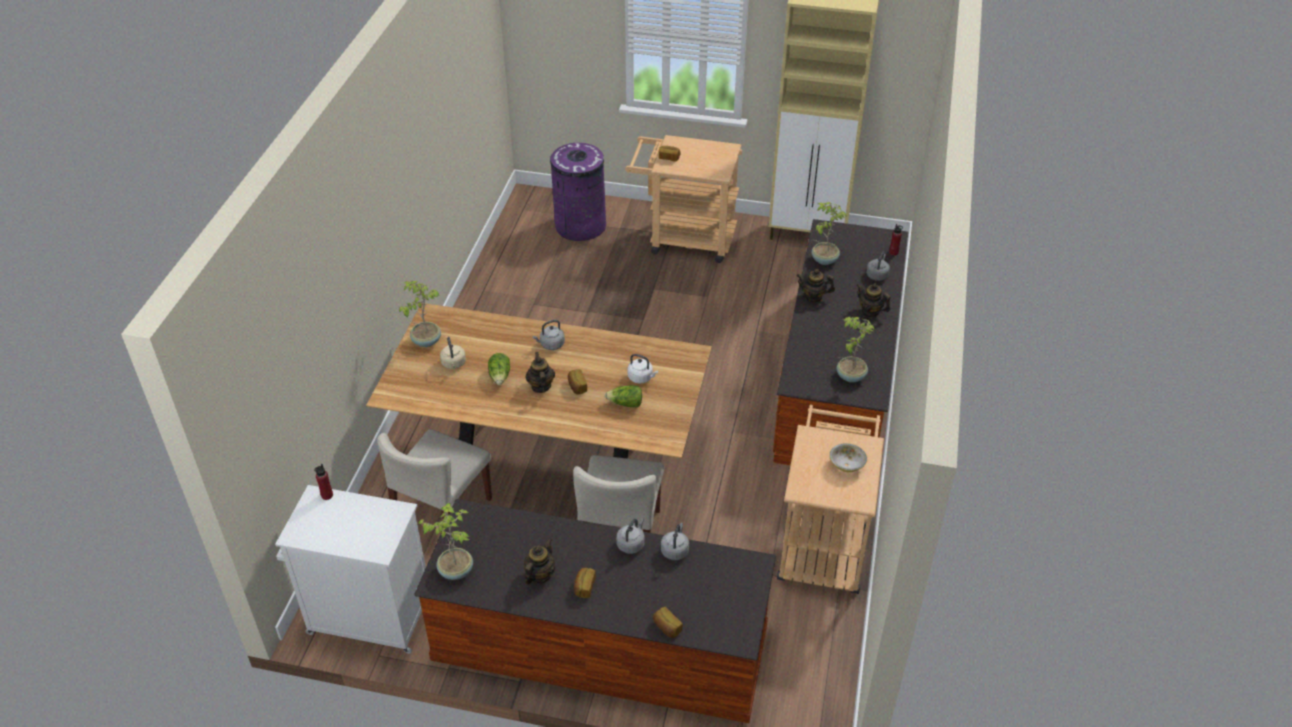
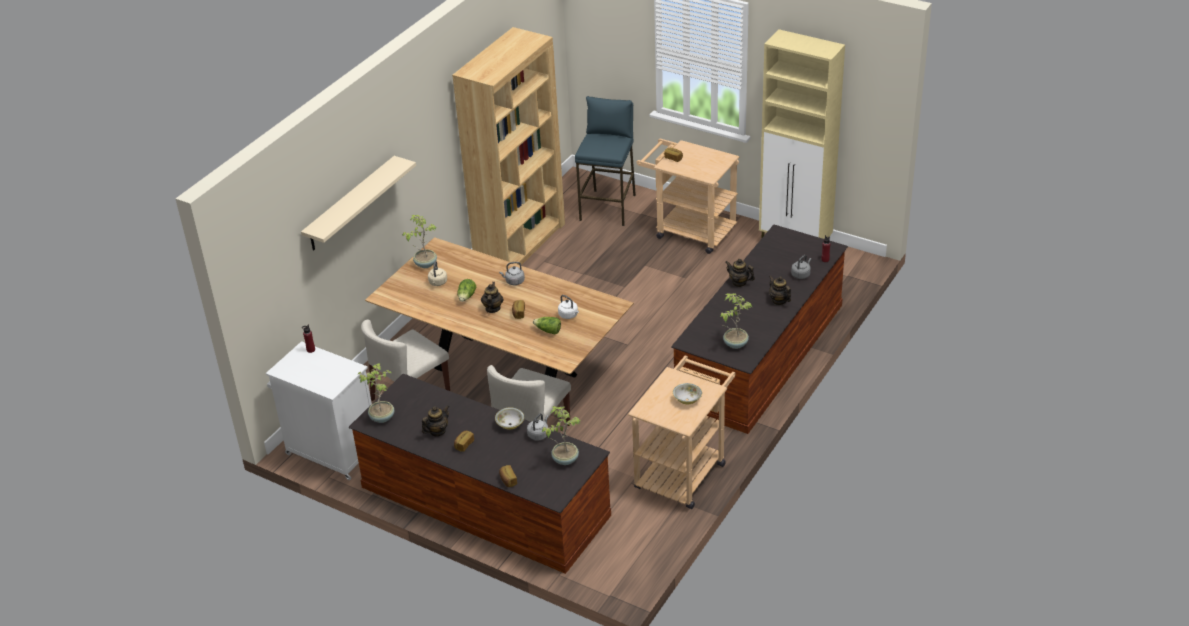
camera: 20 degrees right, 5 degrees down
purple trash can [550,143,606,241] -> blue stool [575,96,636,226]
grey kettle [616,518,645,554] -> bowl [495,407,524,430]
potted plant [811,202,847,265] -> potted plant moved to [542,406,580,465]
none -> beige shelf [301,156,416,251]
none -> brown bookcase [452,27,565,265]

